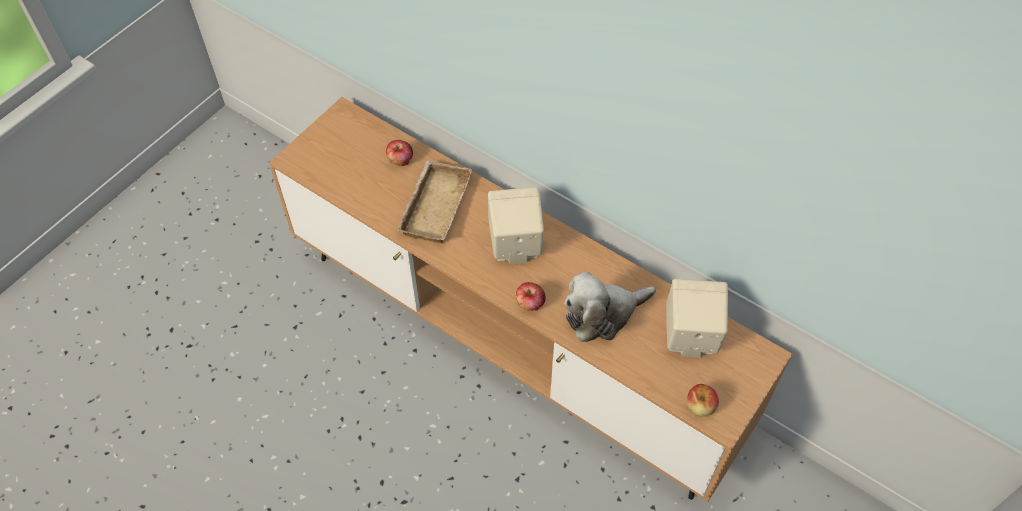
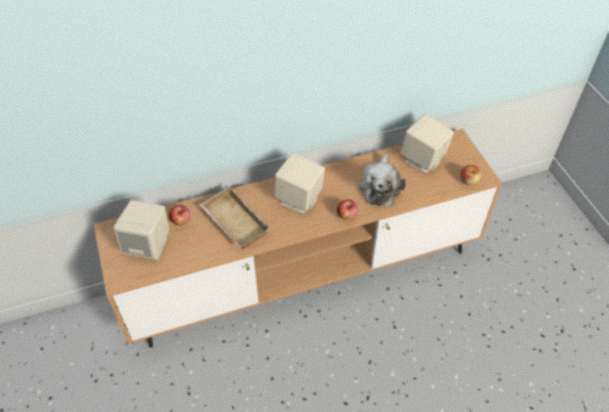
camera: 55 degrees left, 5 degrees down
none -> beige speaker [113,200,169,260]

